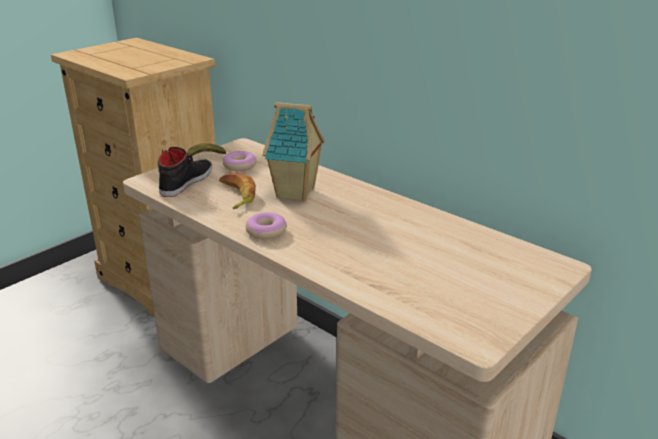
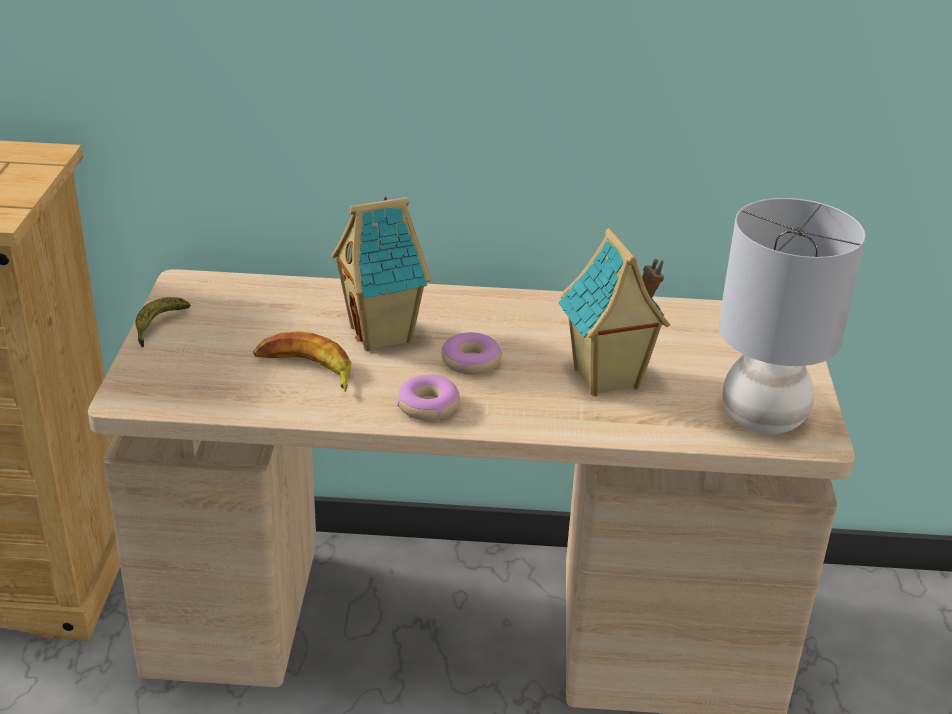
camera: 40 degrees left, 5 degrees up
black shoe [158,147,212,197] -> none
donut [223,151,257,171] -> donut moved to [442,332,502,375]
none -> toy house [558,228,670,396]
none -> grey table lamp [719,198,866,434]

